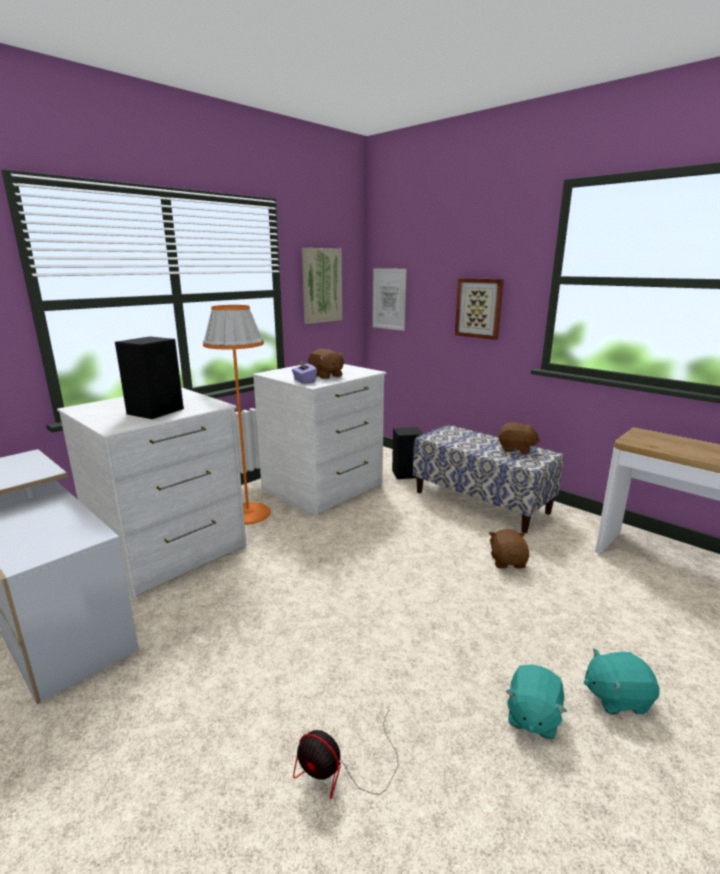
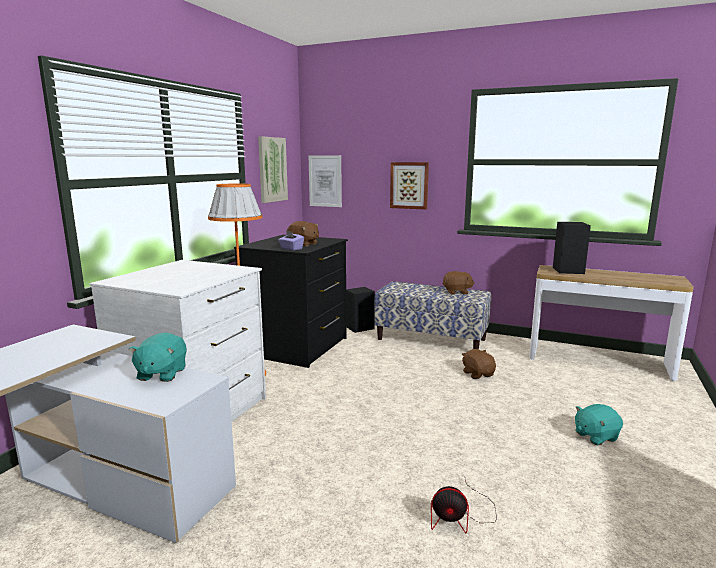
camera: 20 degrees left, 5 degrees down
black speaker [115,336,184,419] -> black speaker moved to [553,222,591,274]
white dresser [252,364,386,516] -> black dresser [234,235,348,368]
turquoise plush toy [506,665,567,739] -> turquoise plush toy moved to [129,332,187,382]

